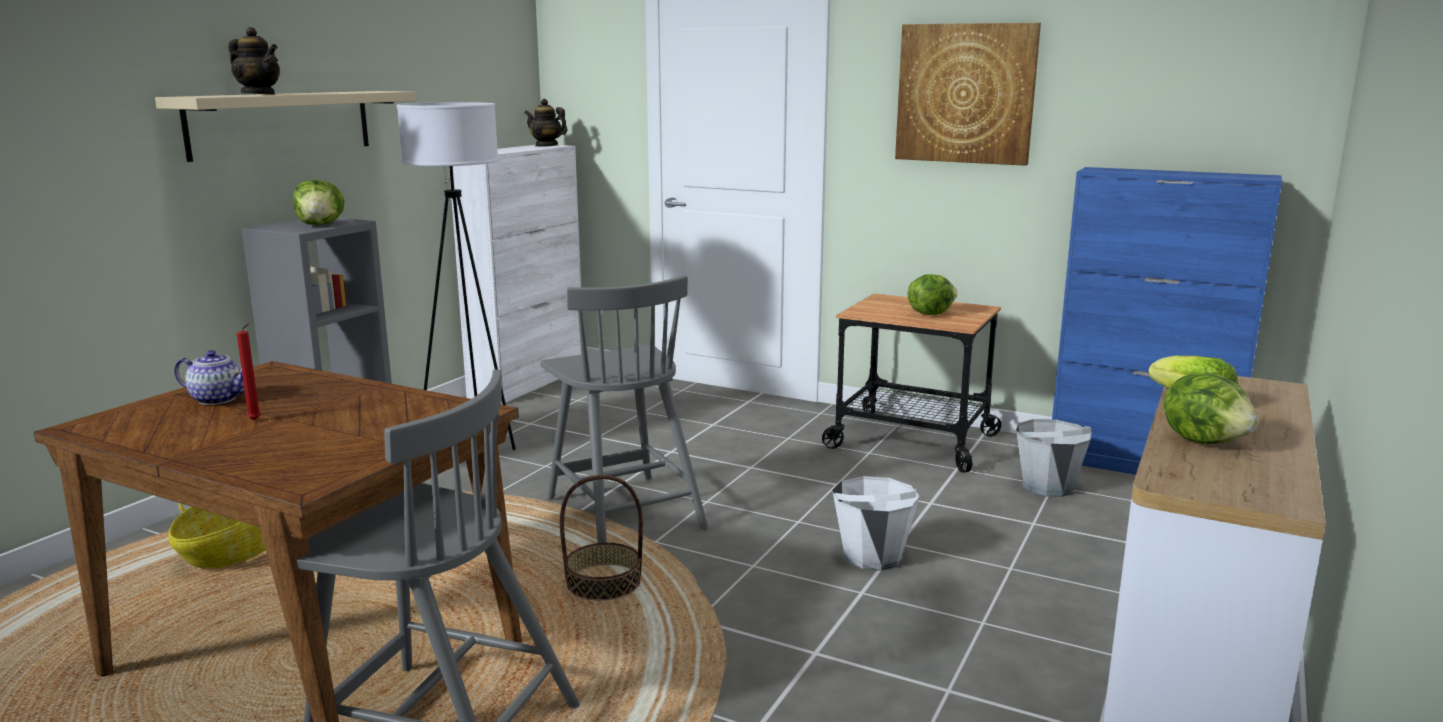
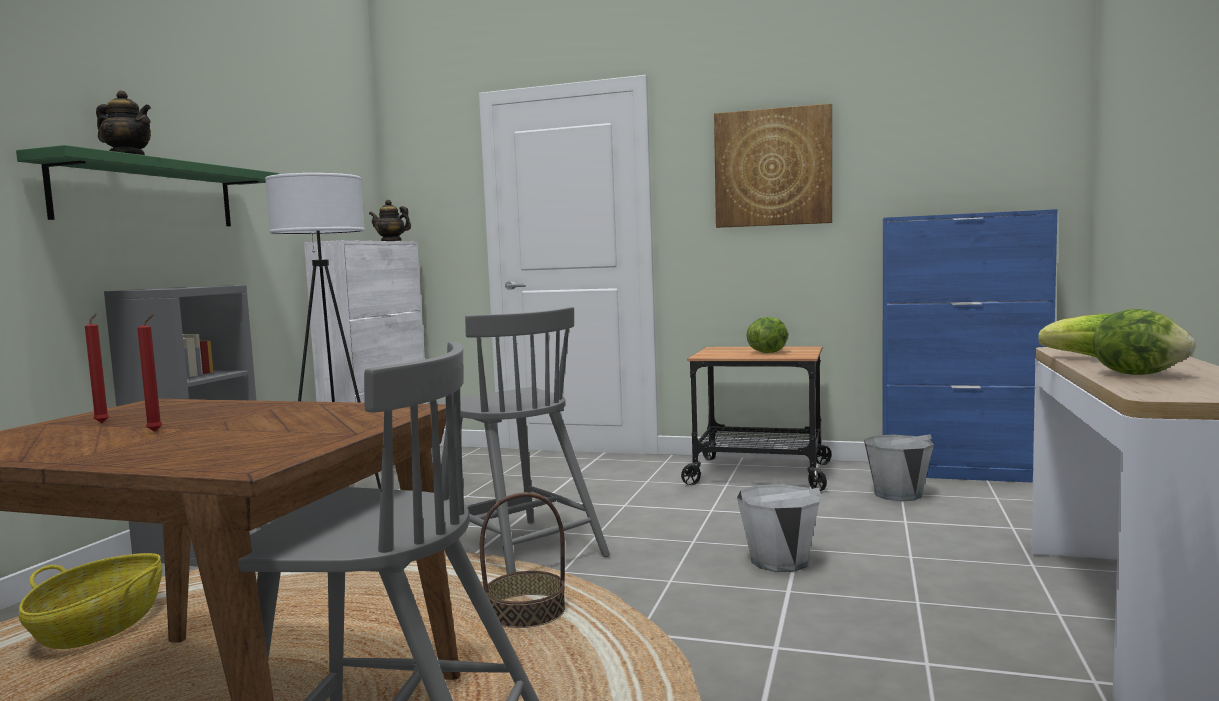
camera: 10 degrees left, 10 degrees down
beige shelf [155,91,416,162] -> green shelf [16,145,279,226]
teapot [174,350,245,405] -> red candle [85,313,109,423]
lettuce [293,180,345,225] -> none

